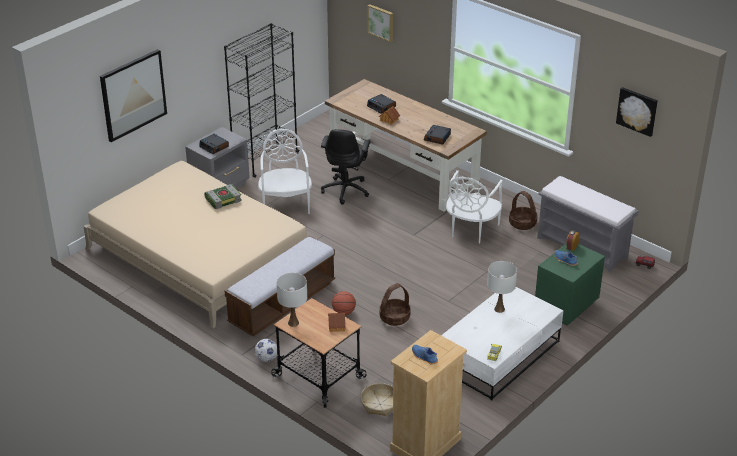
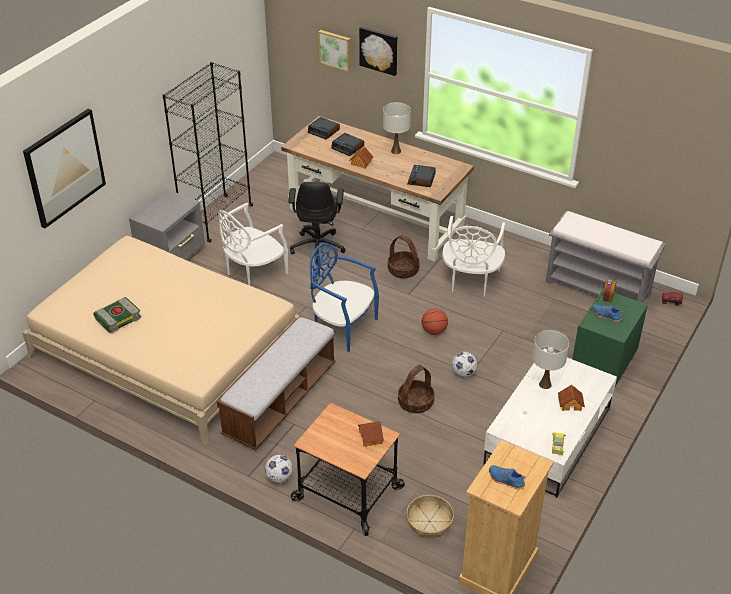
camera: 10 degrees left, 5 degrees up
alarm clock [199,134,229,154] -> alarm clock moved to [308,117,340,140]
book [204,184,242,209] -> book moved to [93,297,141,333]
white chair [258,129,312,214] -> white chair turned 120 degrees counterclockwise [218,203,288,286]
white table lamp [277,273,307,327] -> white table lamp moved to [383,102,411,154]
basketball [332,291,356,315] -> basketball moved to [422,308,448,335]
basket [509,191,538,230] -> basket moved to [388,235,420,278]
picture [616,87,658,137] -> picture moved to [359,27,397,76]
none -> blue chair [310,243,379,352]
none -> football [452,352,478,377]
none -> toy house [558,384,585,411]

